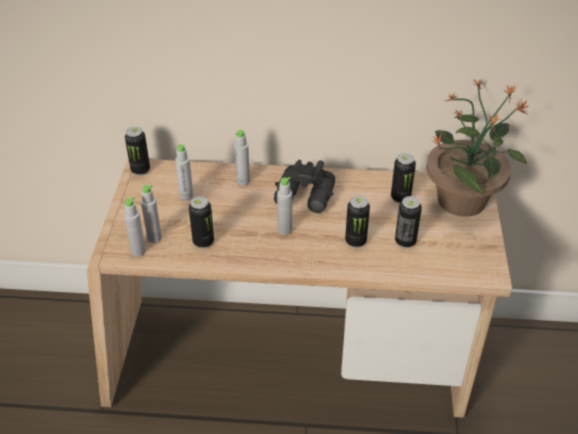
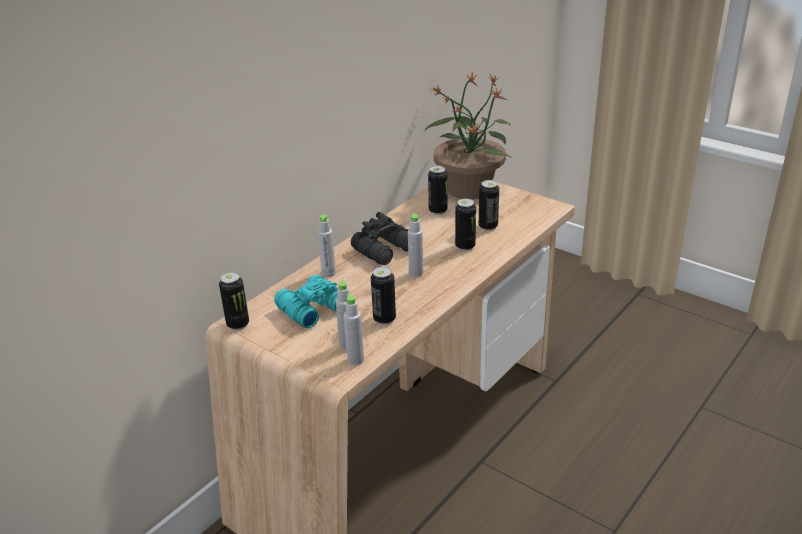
camera: 55 degrees left, 10 degrees down
grey bottle [175,144,194,201] -> turquoise binoculars [274,275,338,328]

